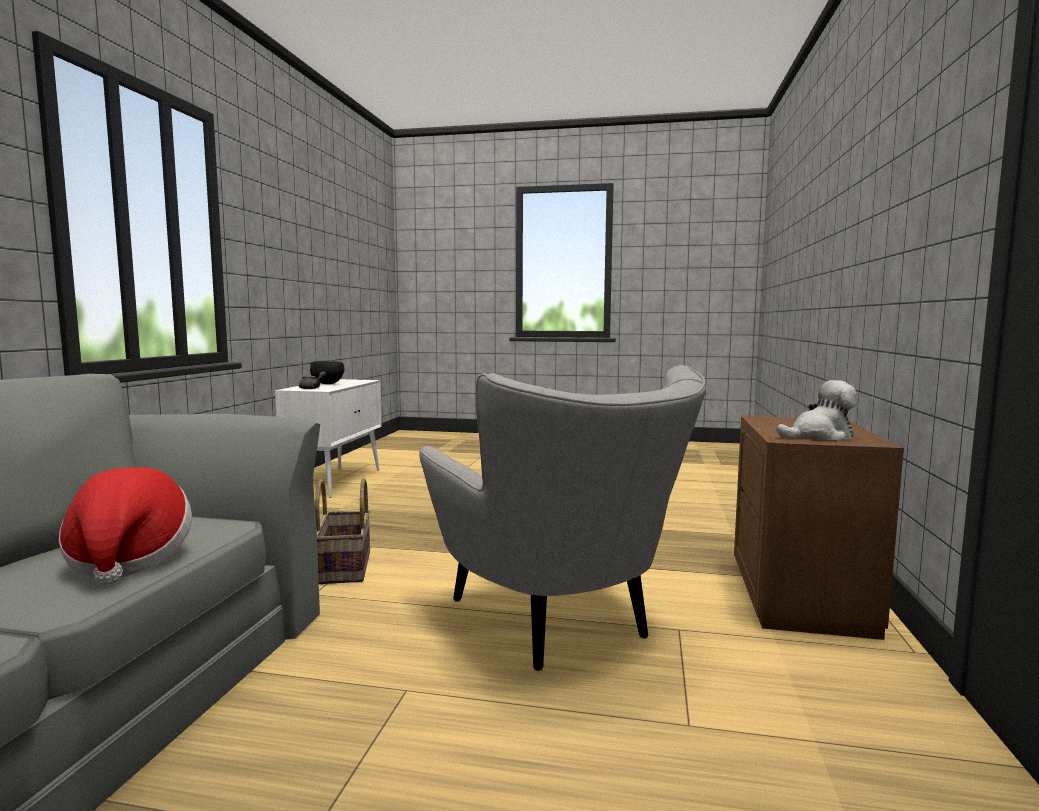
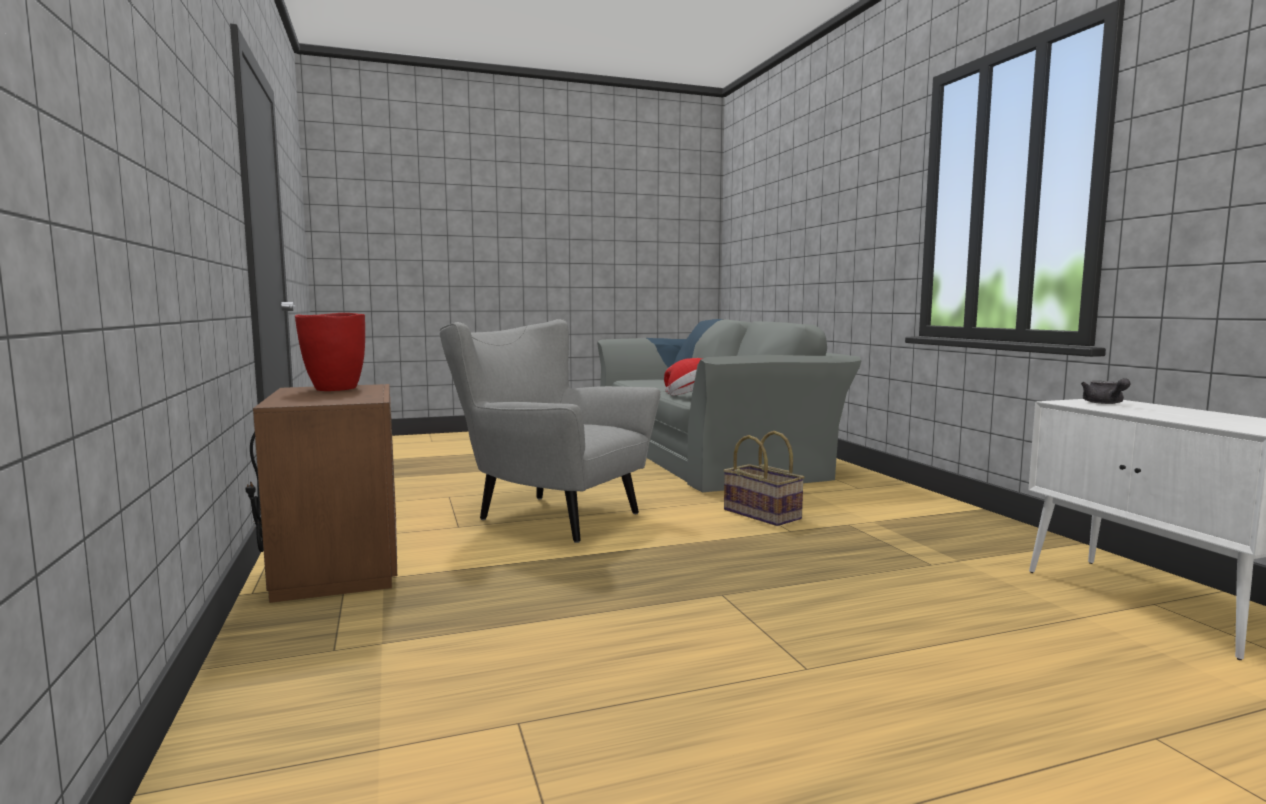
camera: 150 degrees right, 0 degrees up
black bowl [310,361,344,384] -> none
plush toy [777,380,858,441] -> red vase [295,313,365,391]

